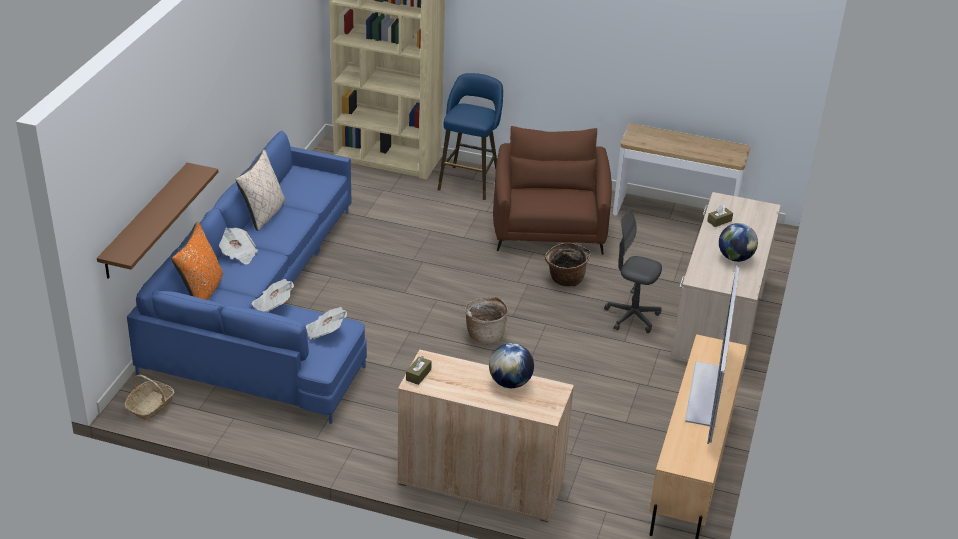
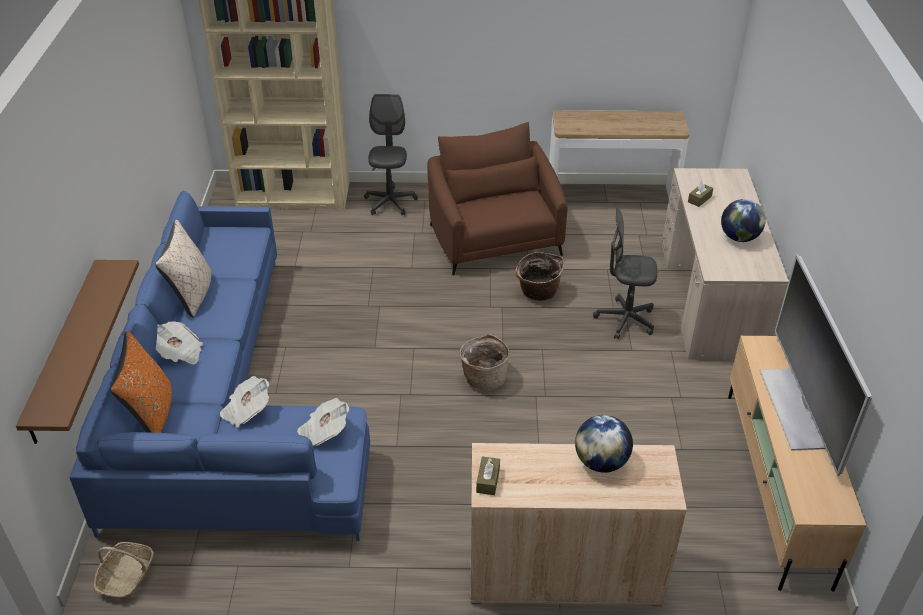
camera: 15 degrees left, 5 degrees up
blue stool [437,73,503,200] -> grey office chair [364,94,418,215]

